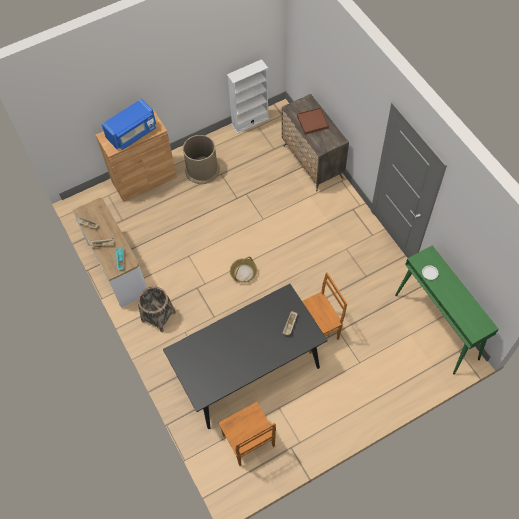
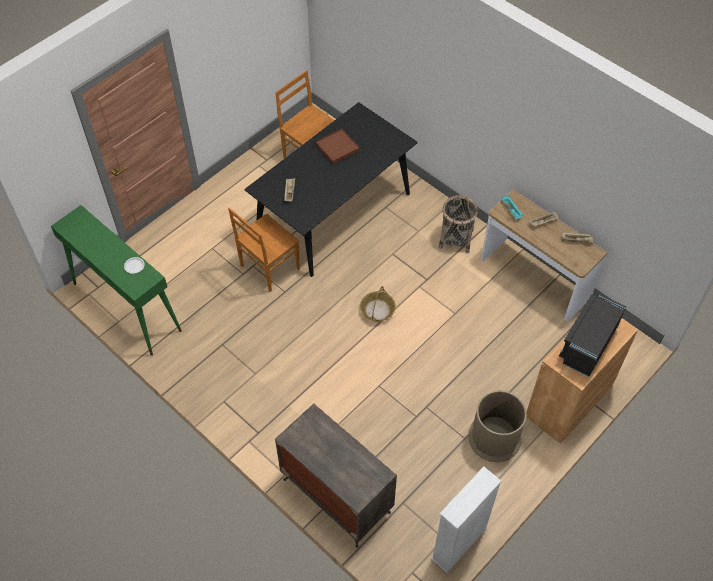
camera: 160 degrees right, 5 degrees down
blue microwave [102,99,156,150] -> black microwave [559,294,626,377]
brown tray [297,108,329,135] -> brown tray moved to [315,128,360,164]

